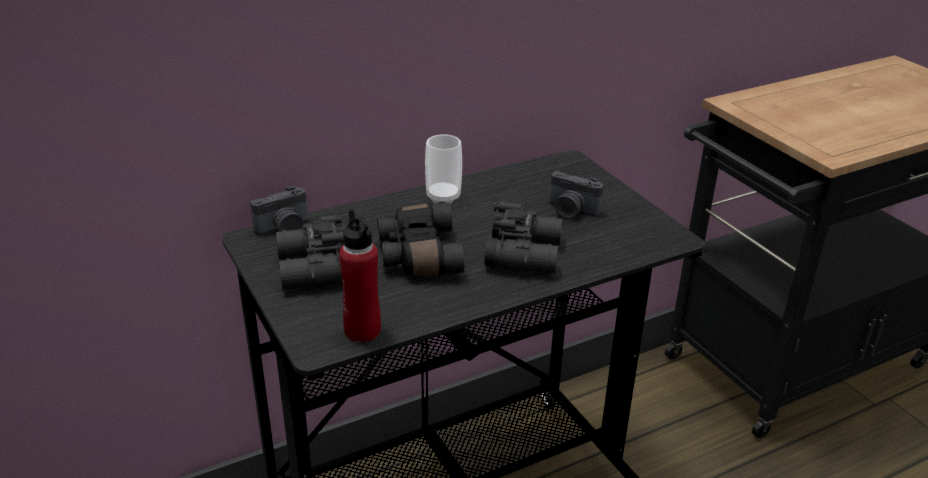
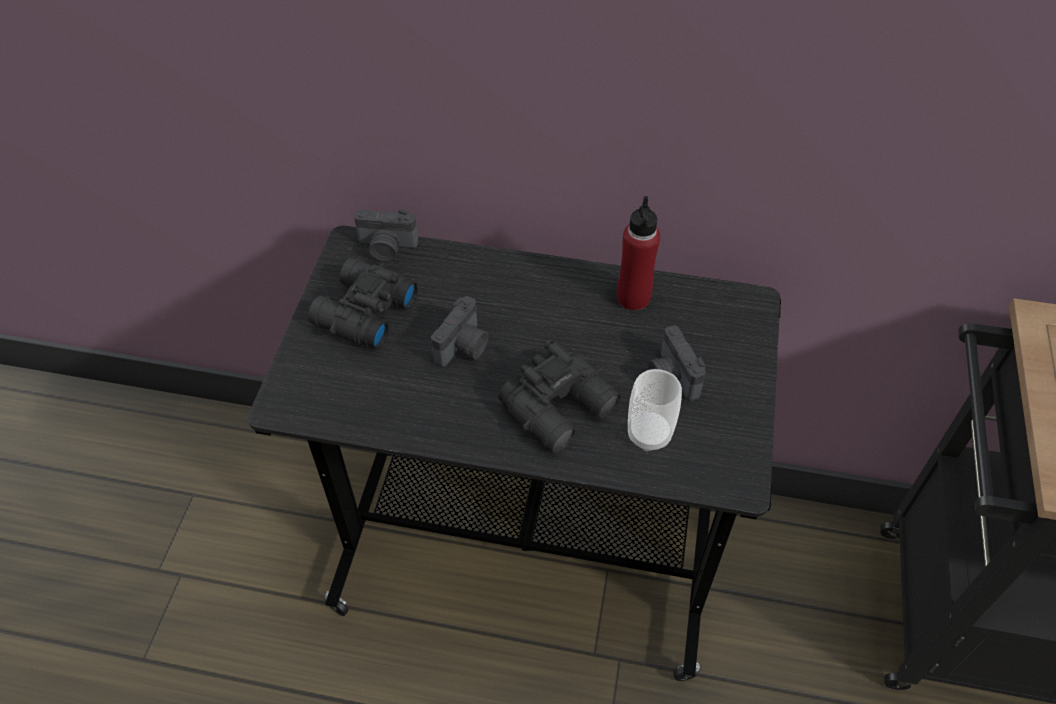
camera: 40 degrees right, 20 degrees up
red bottle [339,209,381,342] -> red bottle moved to [617,196,660,310]
black binoculars [378,203,464,275] -> camera [431,296,489,367]
cup [425,134,462,204] -> cup moved to [628,369,682,452]

